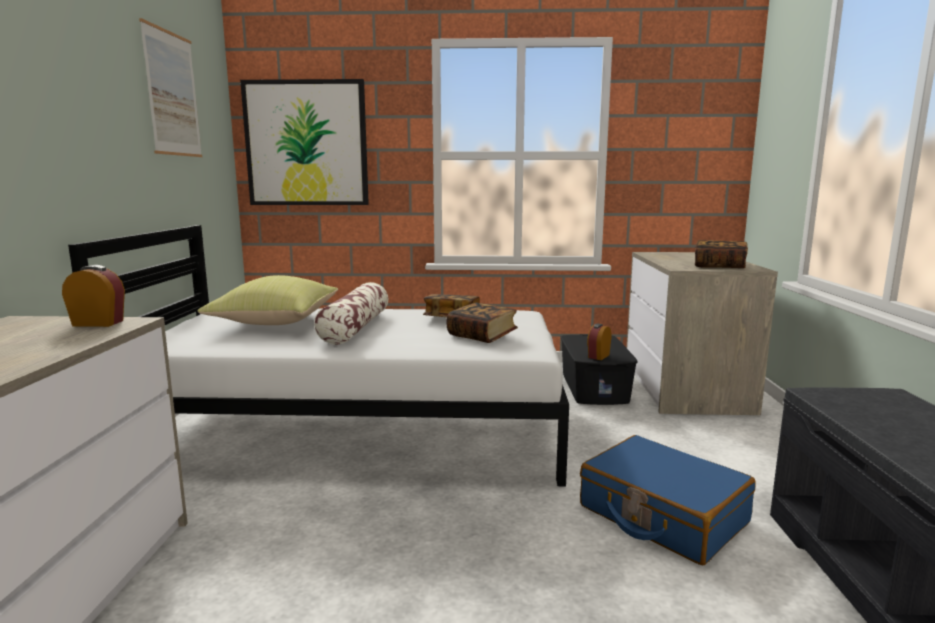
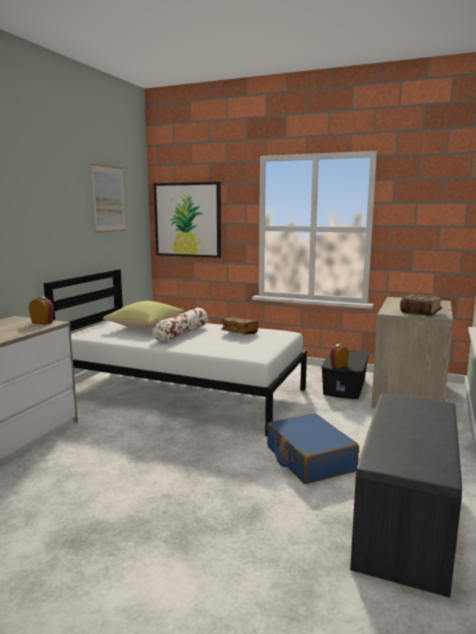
camera: 20 degrees right, 0 degrees up
book [446,302,518,343] -> none

